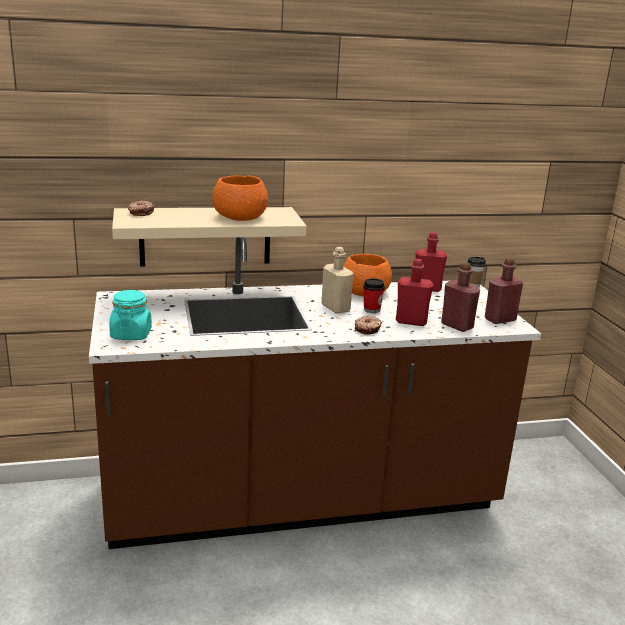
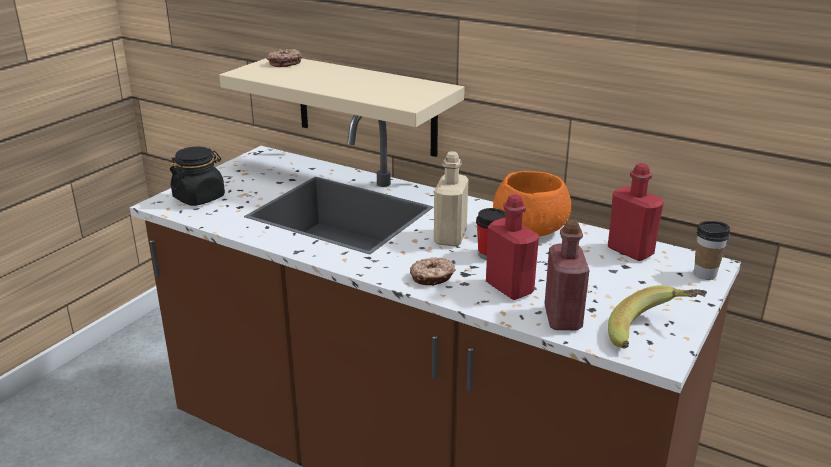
camera: 45 degrees right, 5 degrees up
turquoise jar [109,290,152,340] -> black jar [170,147,225,206]
orange bowl [212,175,268,221] -> none
red bottle [485,258,523,324] -> banana [608,285,707,348]

